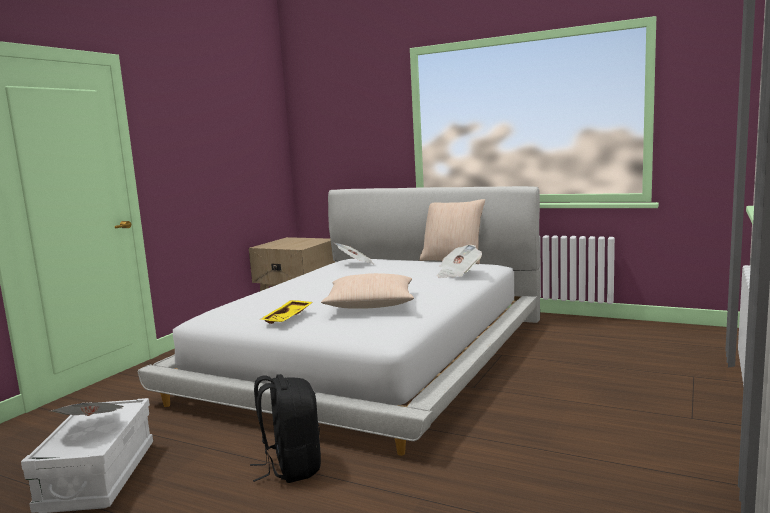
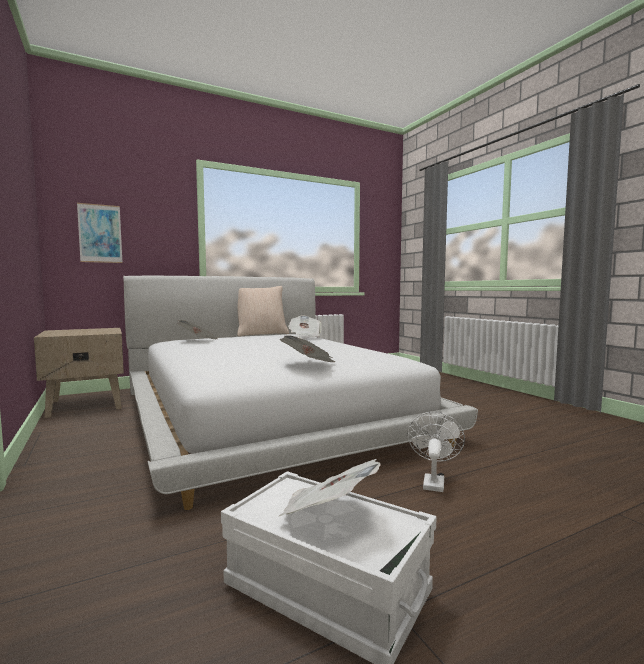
camera: 55 degrees left, 5 degrees down
black backpack [250,374,321,483] -> white fan [408,412,465,492]
yellow tray [261,300,313,324] -> newspaper [280,335,336,362]
beige pillow [321,273,414,309] -> none
none -> picture [77,203,123,263]

